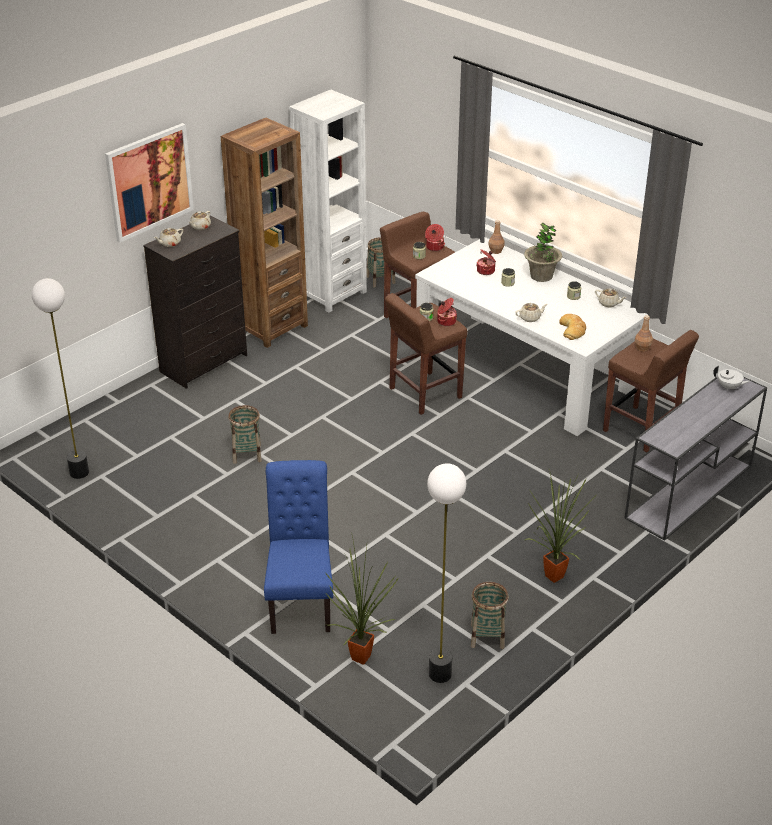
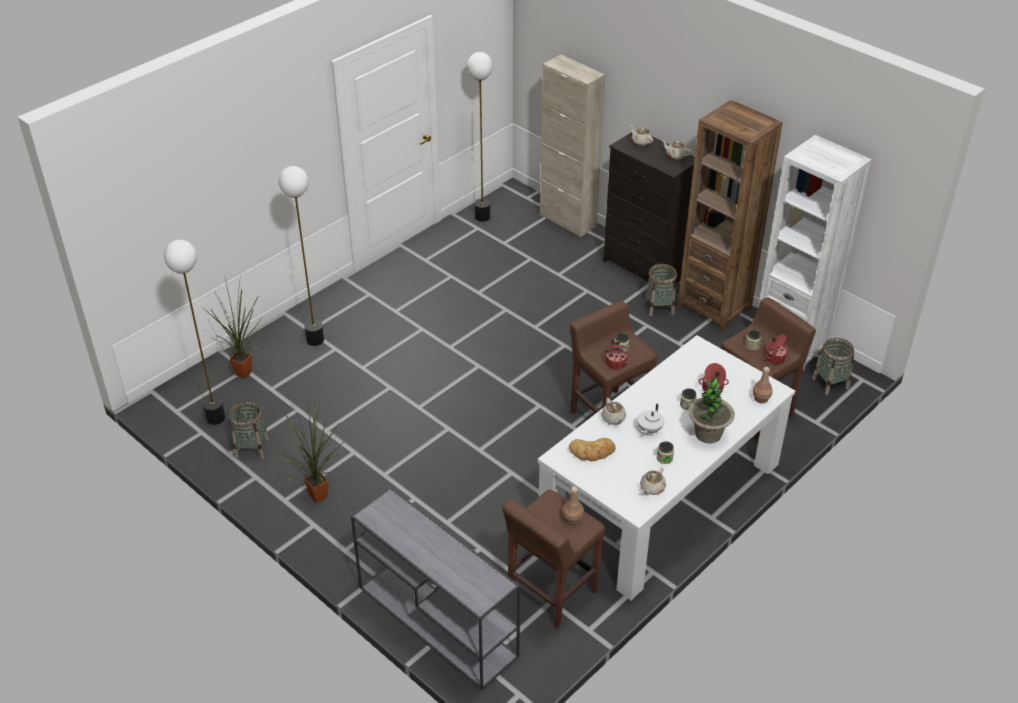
camera: 90 degrees right, 5 degrees up
picture [105,123,194,243] -> none
basket [228,405,262,464] -> basket moved to [645,264,677,316]
blue chair [264,460,333,634] -> floor lamp [279,166,324,346]
white teapot [713,366,750,390] -> white teapot moved to [637,403,664,434]
none -> beige cabinet [540,54,605,237]

